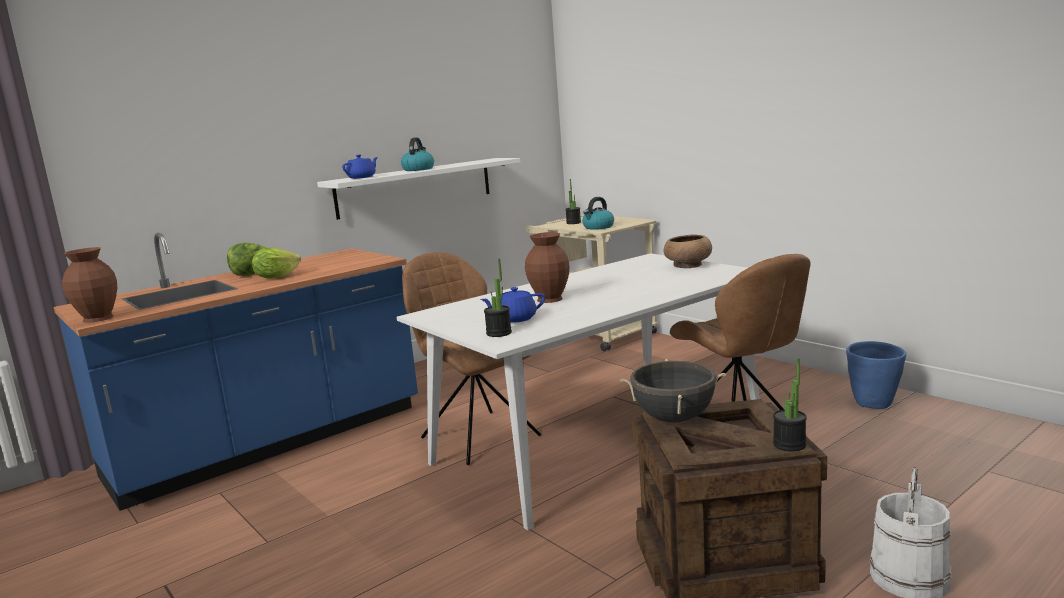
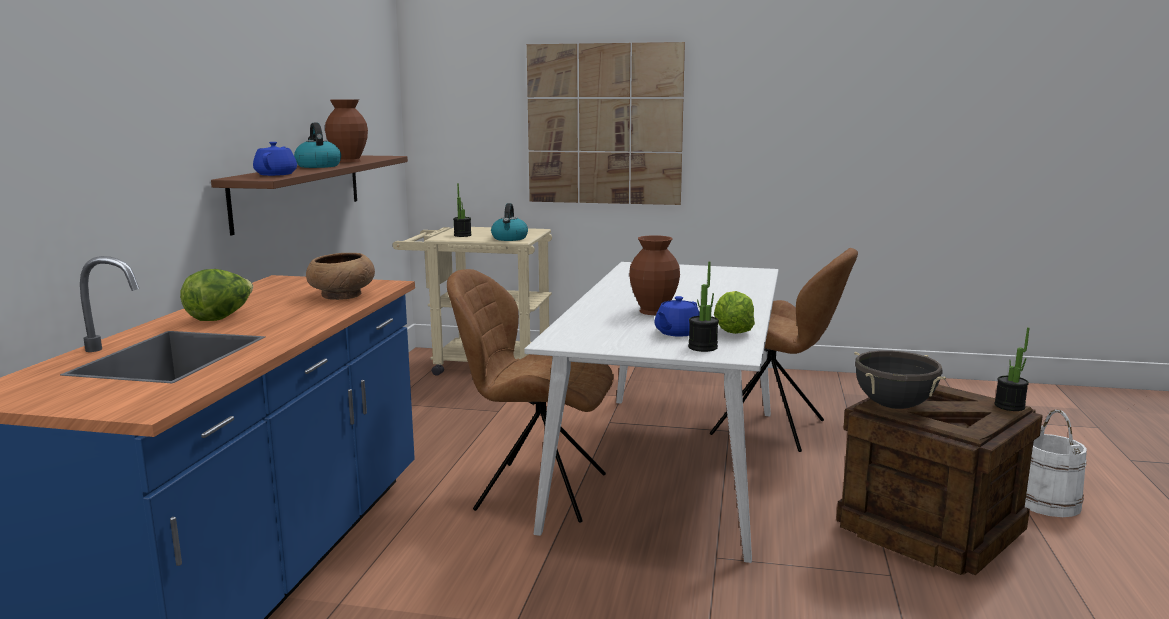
camera: 40 degrees left, 0 degrees up
brown vase [62,247,117,323] -> brown vase moved to [325,99,368,163]
lettuce [252,248,301,278] -> lettuce moved to [714,291,755,334]
white shelf [317,158,521,220] -> brown shelf [211,155,408,236]
brown bowl [663,235,712,268] -> brown bowl moved to [306,253,375,300]
blue planter [846,341,906,409] -> none
none -> picture [527,42,685,205]

